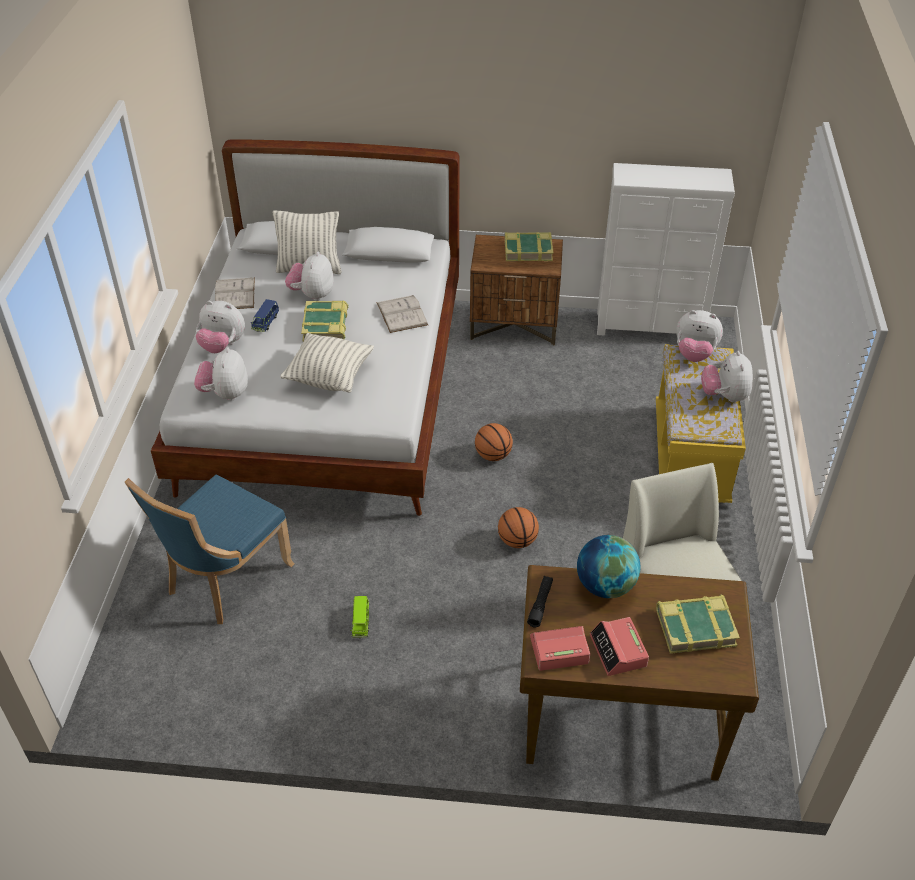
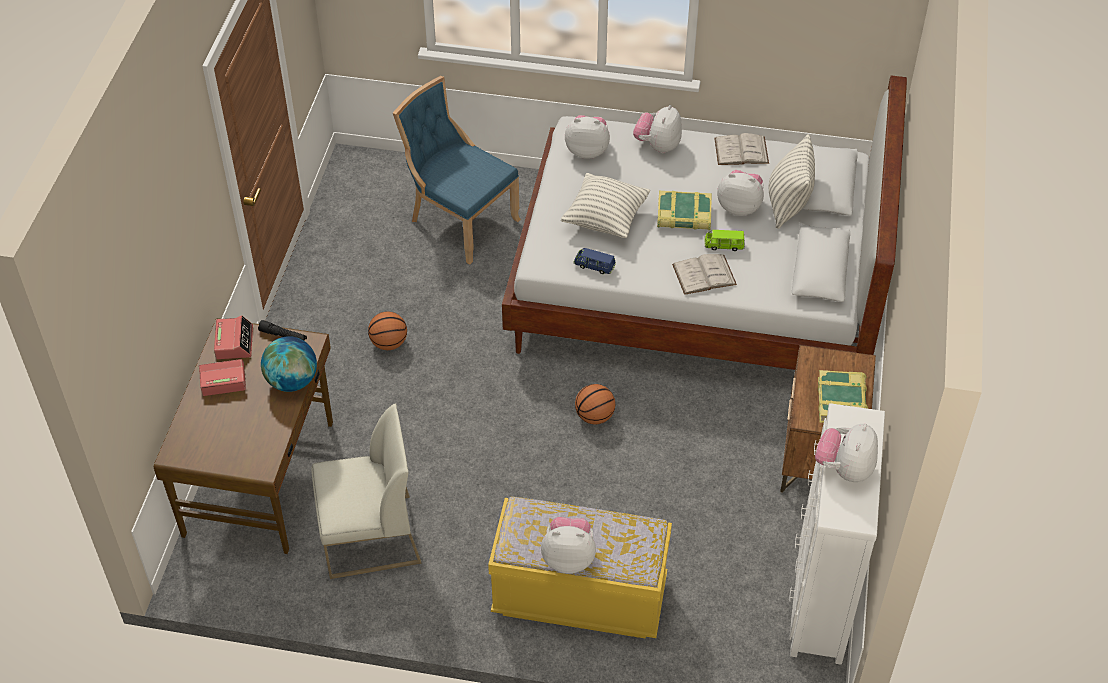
camera: 95 degrees right, 5 degrees up
blue toy car [251,299,279,332] -> blue toy car moved to [573,248,616,274]
green toy car [350,596,370,638] -> green toy car moved to [705,230,745,251]
basketball [498,507,539,548] -> basketball moved to [368,311,407,350]
book [656,595,740,654] -> none
plush toy [676,310,723,362] -> plush toy moved to [815,424,878,482]

